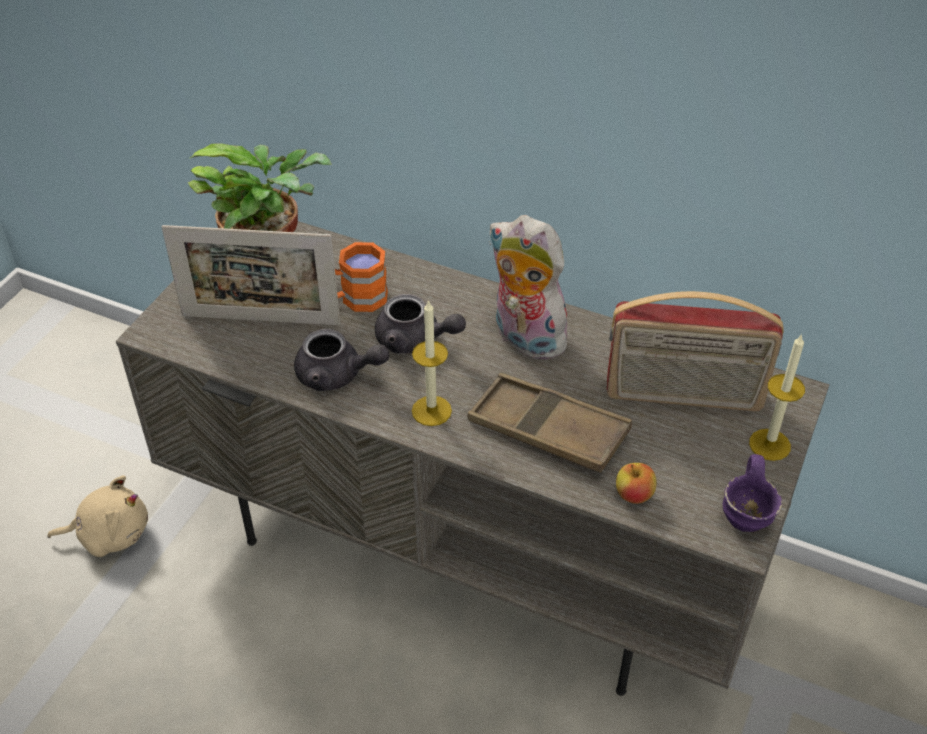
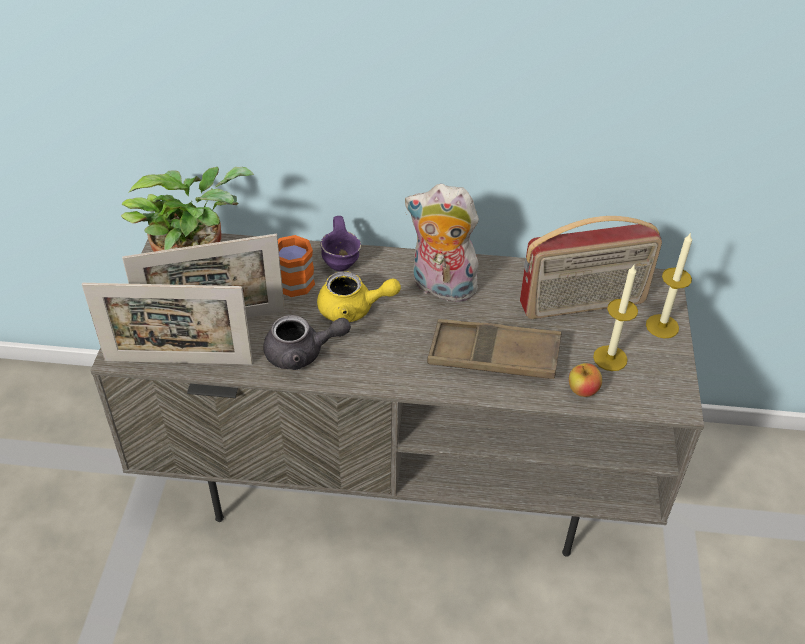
camera: 20 degrees left, 0 degrees up
beige plush toy [47,475,148,557] -> none
grey teapot [375,294,466,353] -> yellow teapot [317,271,401,322]
candle [412,300,452,426] -> candle moved to [593,265,638,371]
purple mug [723,454,782,532] -> purple mug moved to [320,216,361,271]
none -> picture frame [82,283,253,364]

